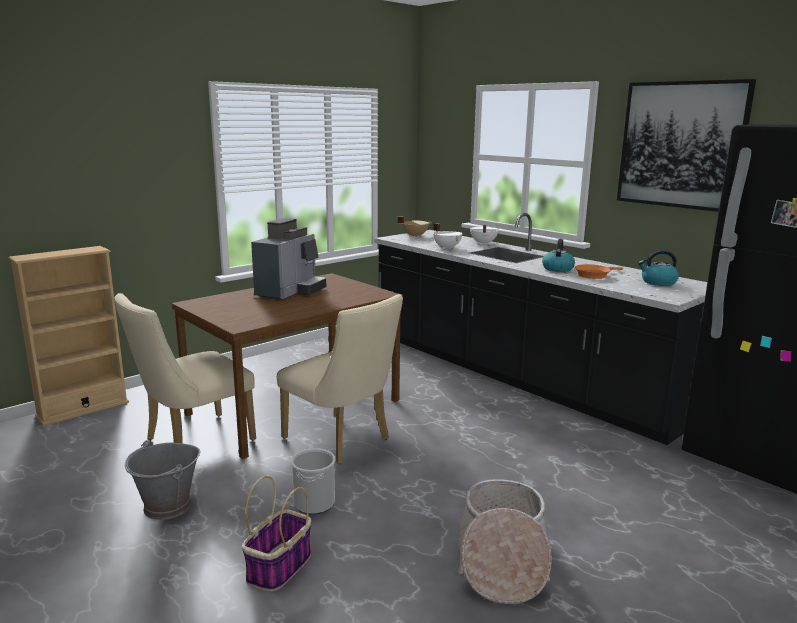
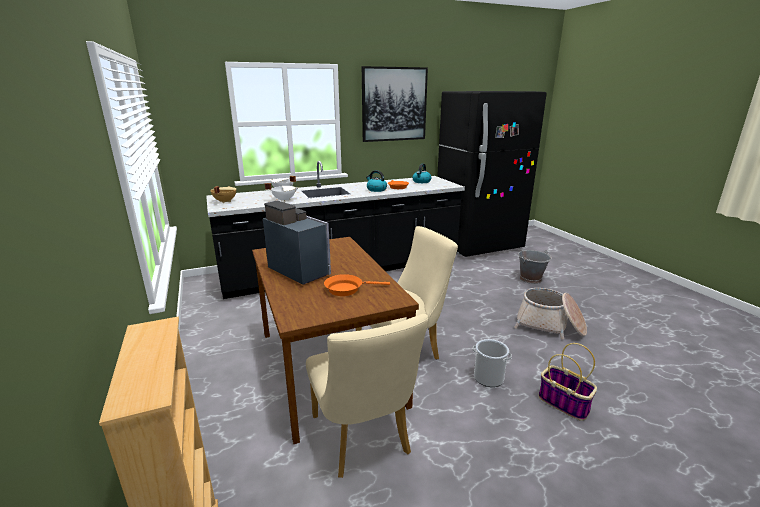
camera: 70 degrees left, 5 degrees up
grey bucket [125,440,201,520] -> grey bucket moved to [519,250,552,284]
none -> orange frying pan [324,274,390,296]

